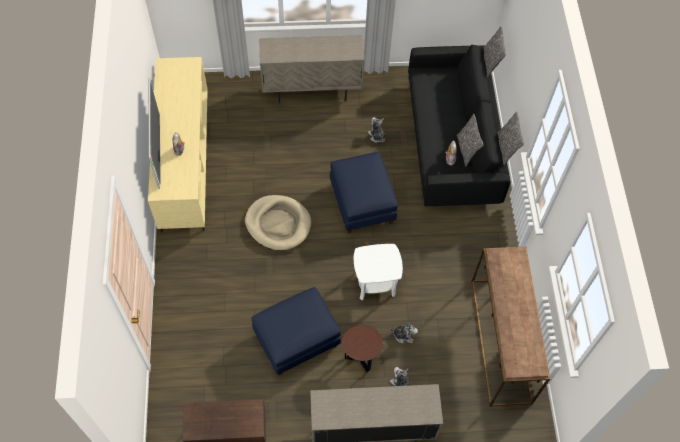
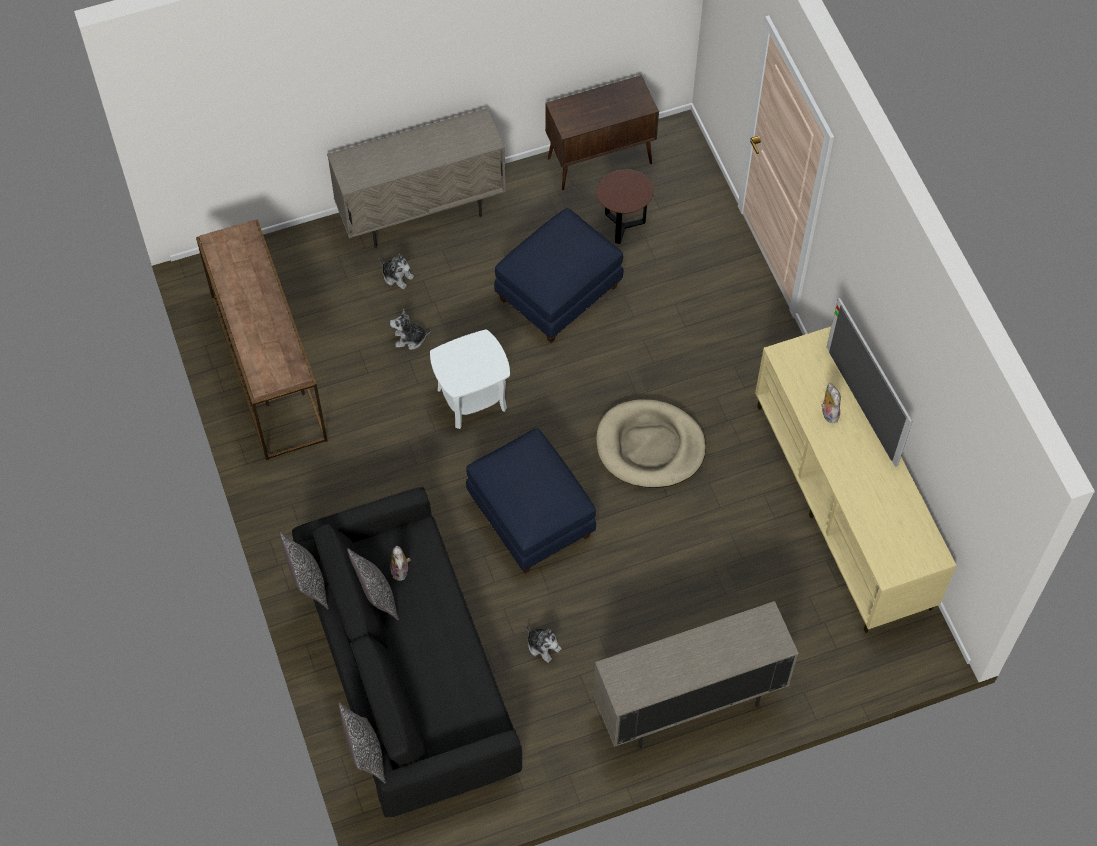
camera: 165 degrees right, 0 degrees up
brown side table [342,325,383,372] -> brown side table moved to [597,169,654,244]

